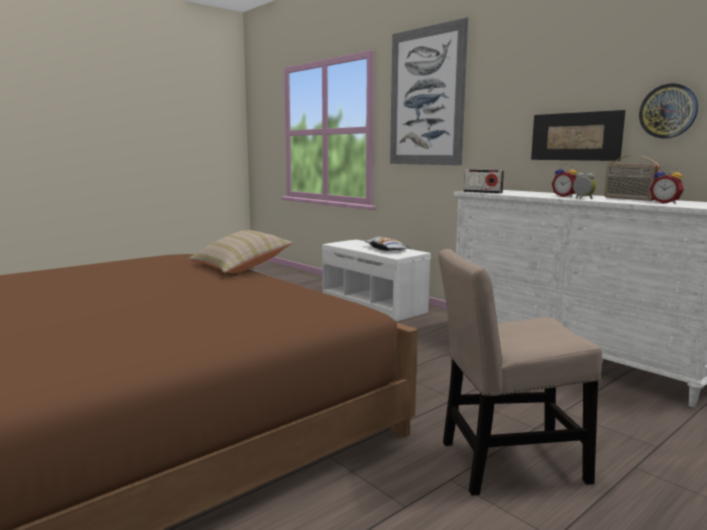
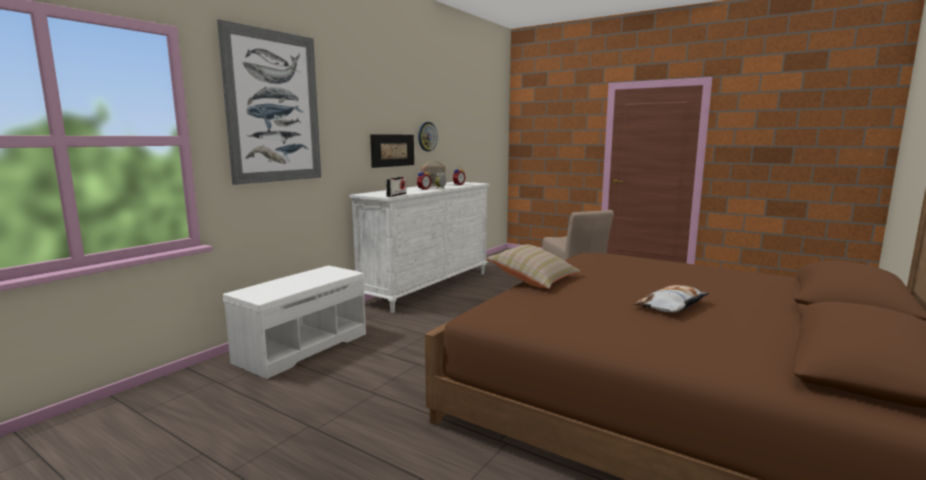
camera: 105 degrees left, 0 degrees up
pillow [365,237,411,251] -> pillow moved to [634,285,709,313]

